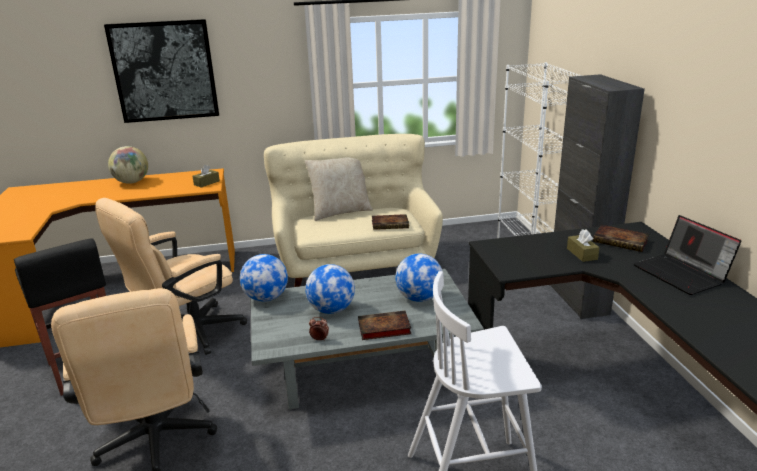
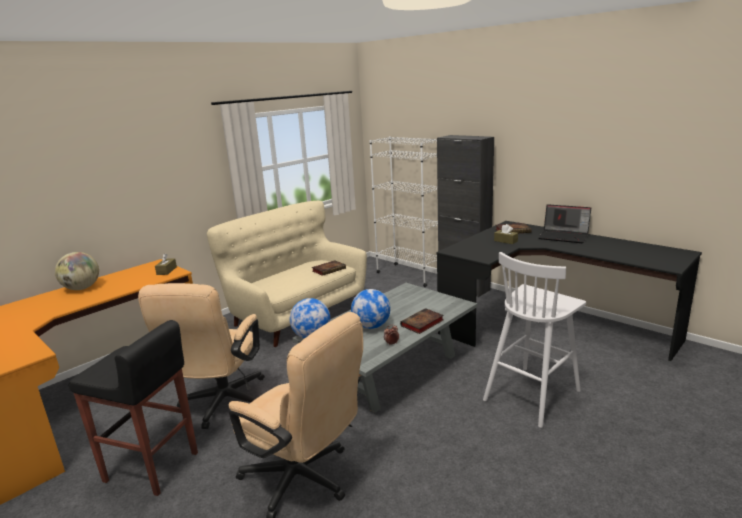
camera: 35 degrees left, 5 degrees down
picture [104,19,219,123] -> none
beige pillow [305,157,373,221] -> none
globe [395,253,444,302] -> none

